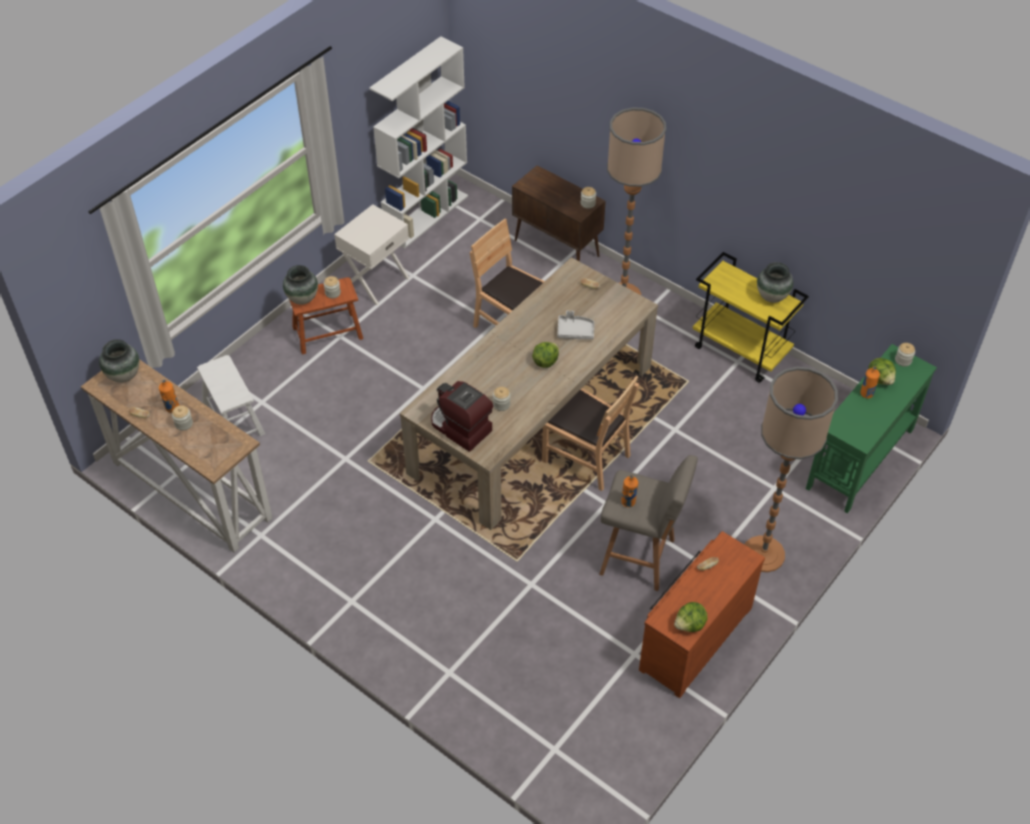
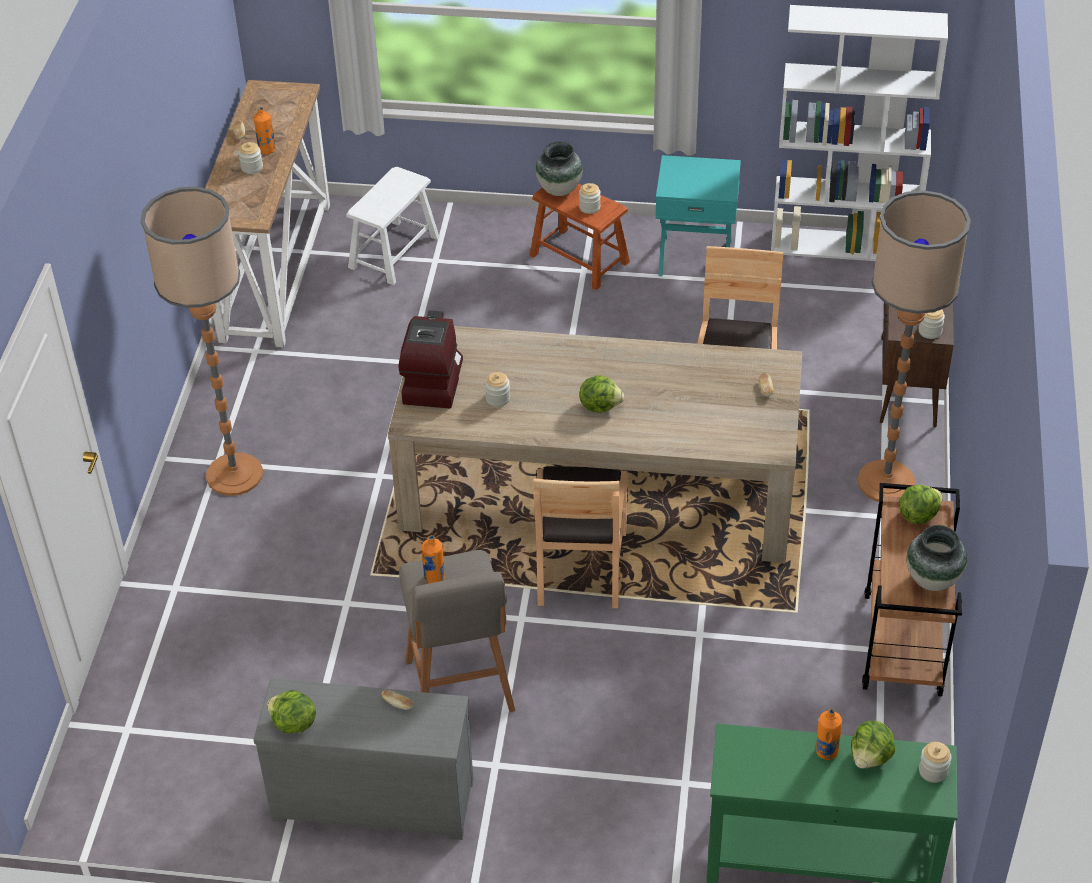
camera: 60 degrees right, 5 degrees down
vase [99,339,140,383] -> none
white nightstand [334,204,410,305] -> turquoise nightstand [655,155,741,276]
grey tray [557,311,594,340] -> none
brown dresser [639,531,765,698] -> grey dresser [253,678,474,840]
yellow cart [693,252,809,383] -> brown cart [862,483,962,696]
floor lamp [745,367,838,572] -> floor lamp moved to [141,187,263,496]
none -> lettuce [899,485,943,524]

